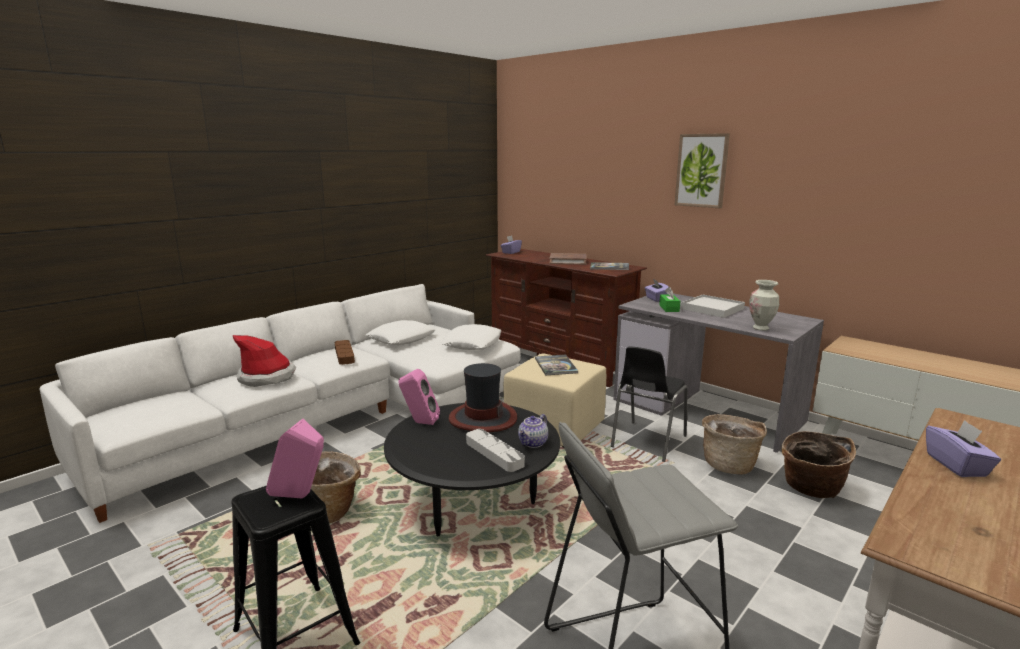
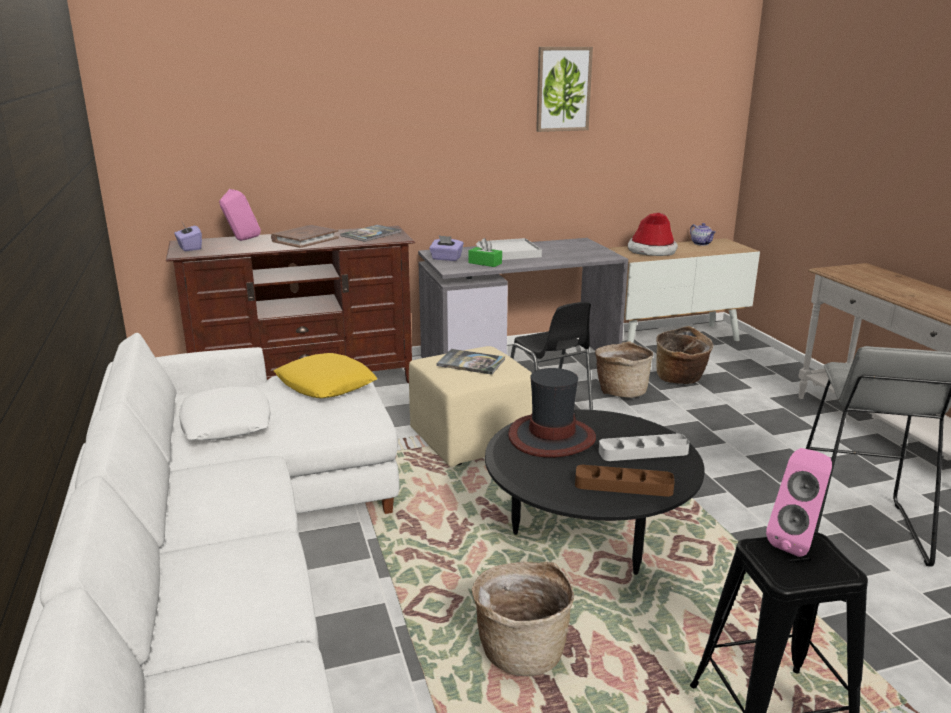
camera: 60 degrees left, 5 degrees up
hat [233,335,296,387] -> hat moved to [628,212,678,256]
brown tray [335,340,355,365] -> brown tray moved to [575,465,675,497]
pink speaker [399,369,440,425] -> pink speaker moved to [219,189,261,241]
white pillow [442,324,502,350] -> yellow pillow [274,353,377,398]
teapot [518,414,548,448] -> teapot moved to [690,223,716,246]
picture [675,133,730,208] -> picture moved to [536,47,593,132]
vase [749,280,779,331] -> none
purple tissue box [926,420,1001,477] -> none

